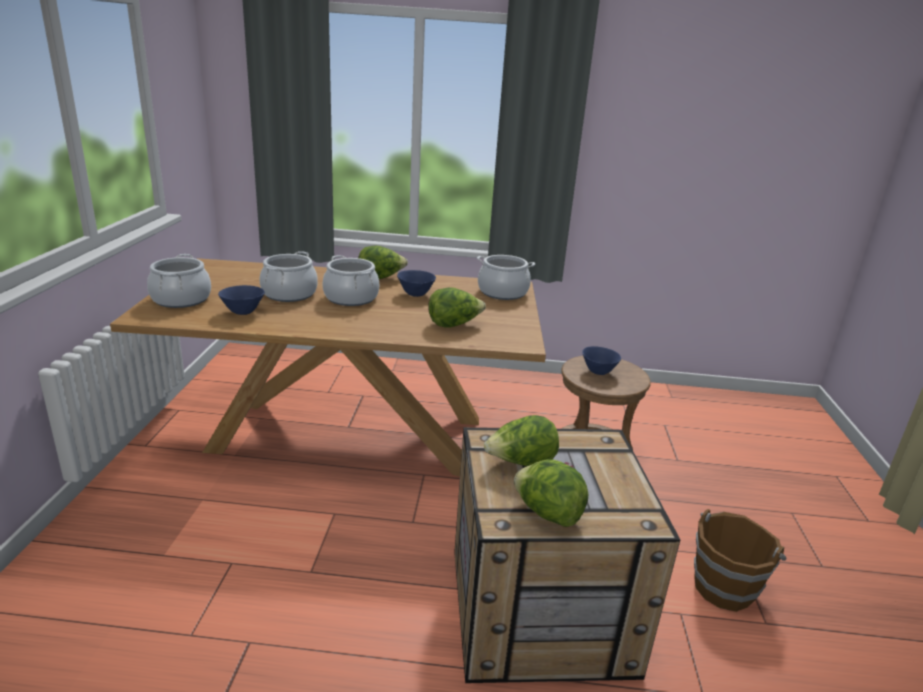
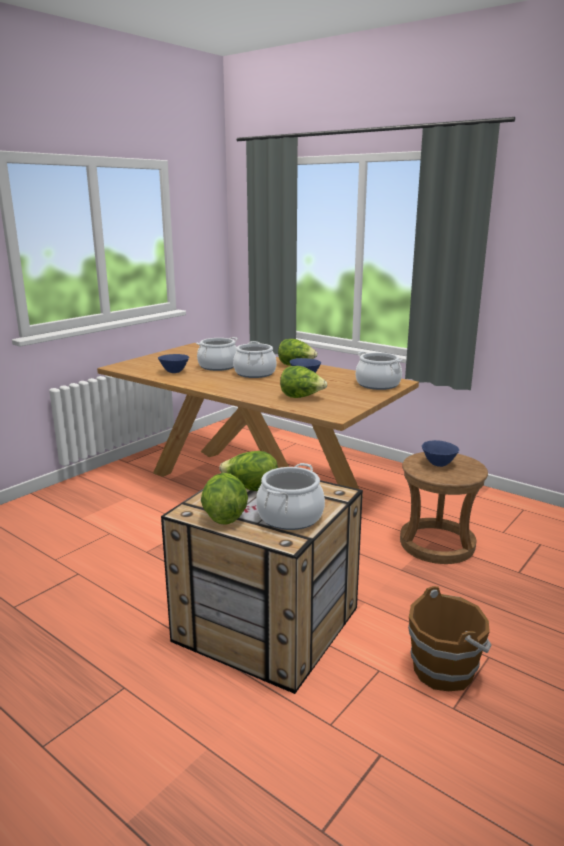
camera: 35 degrees right, 5 degrees down
cooking pot [147,254,211,308] -> cooking pot moved to [256,463,325,530]

